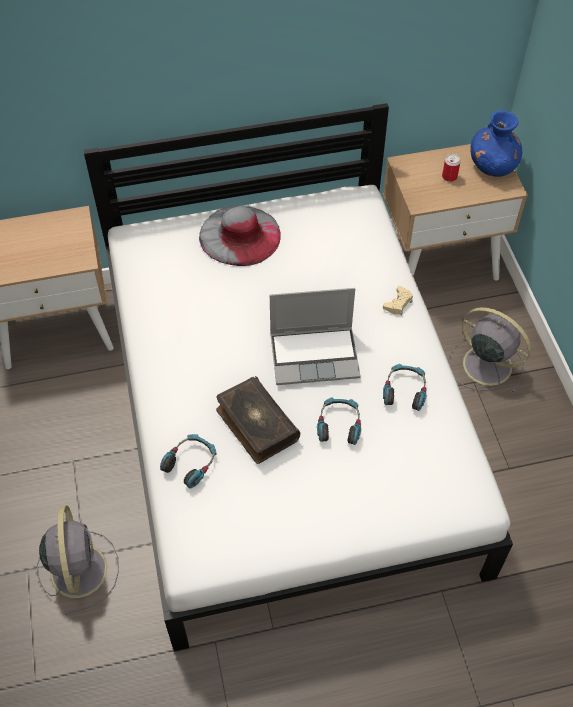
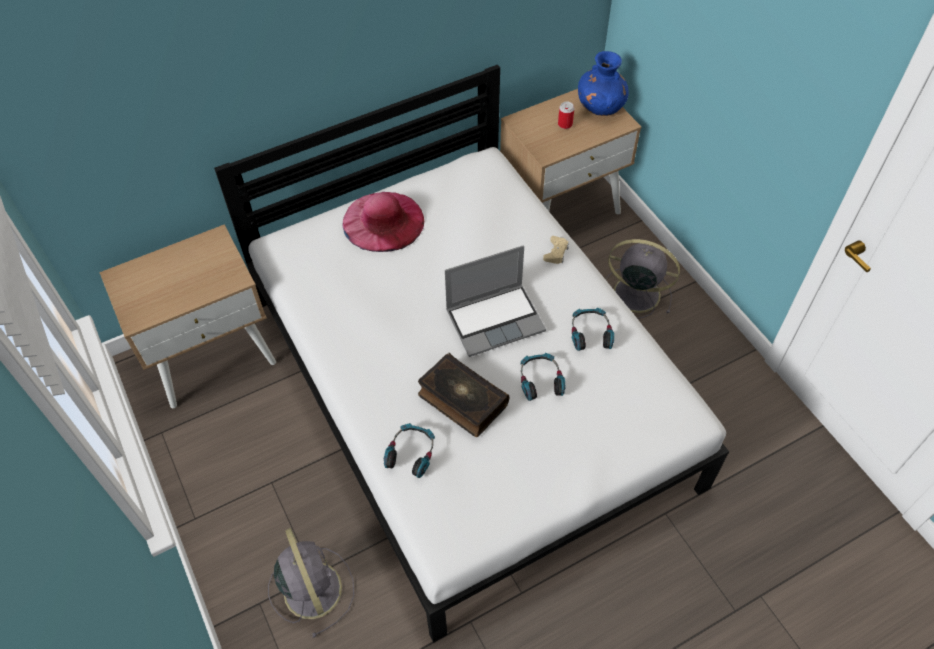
camera: 15 degrees left, 0 degrees up
grey hat [199,206,281,266] -> pink hat [343,192,424,252]

